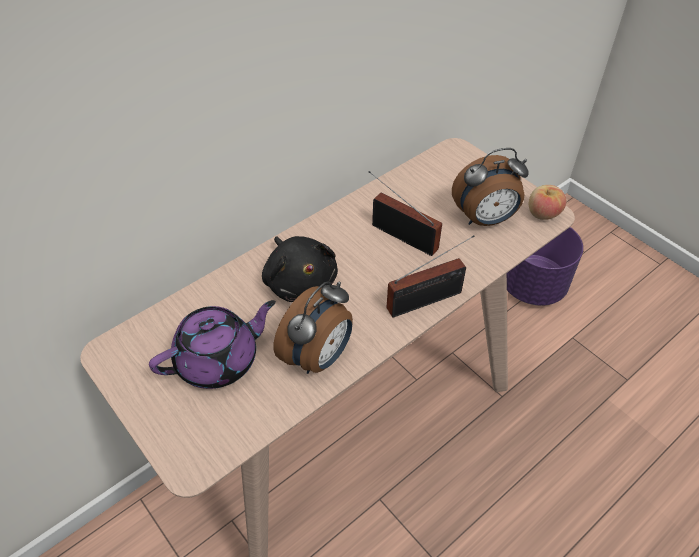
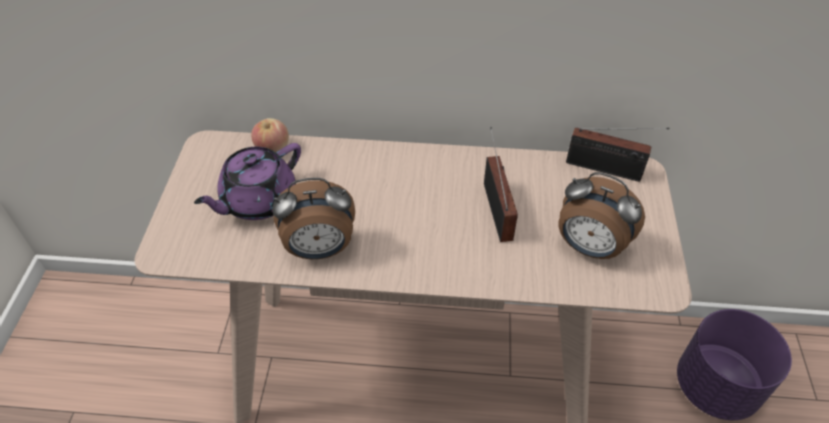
camera: 45 degrees right, 0 degrees up
purple teapot [149,300,276,389] -> purple teapot turned 120 degrees clockwise [194,143,301,220]
black plush toy [262,236,338,302] -> none
radio [386,235,475,317] -> radio moved to [566,128,669,182]
apple [529,185,566,220] -> apple moved to [251,118,289,153]

